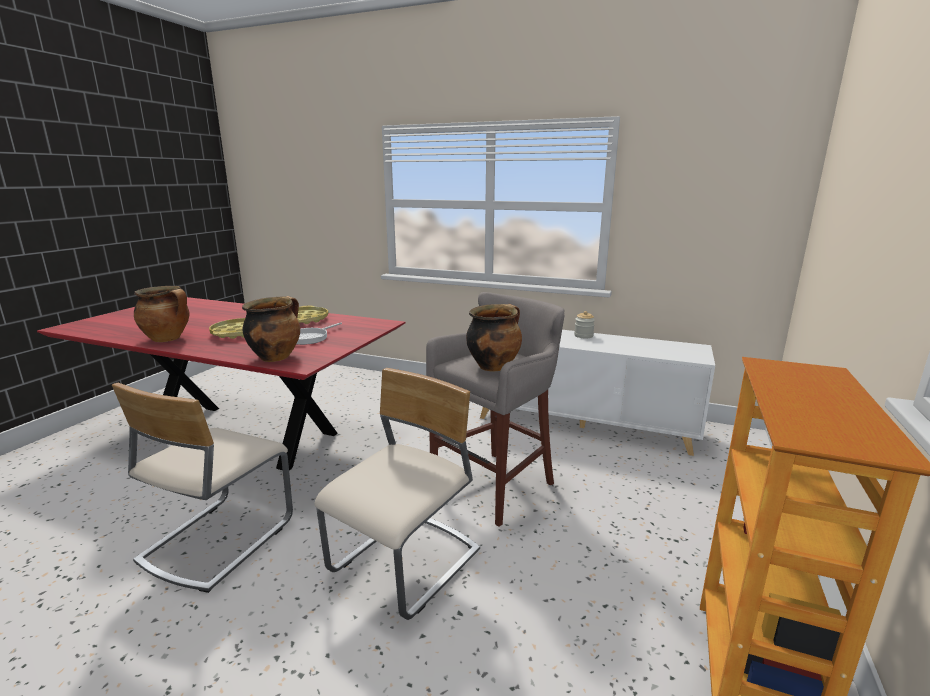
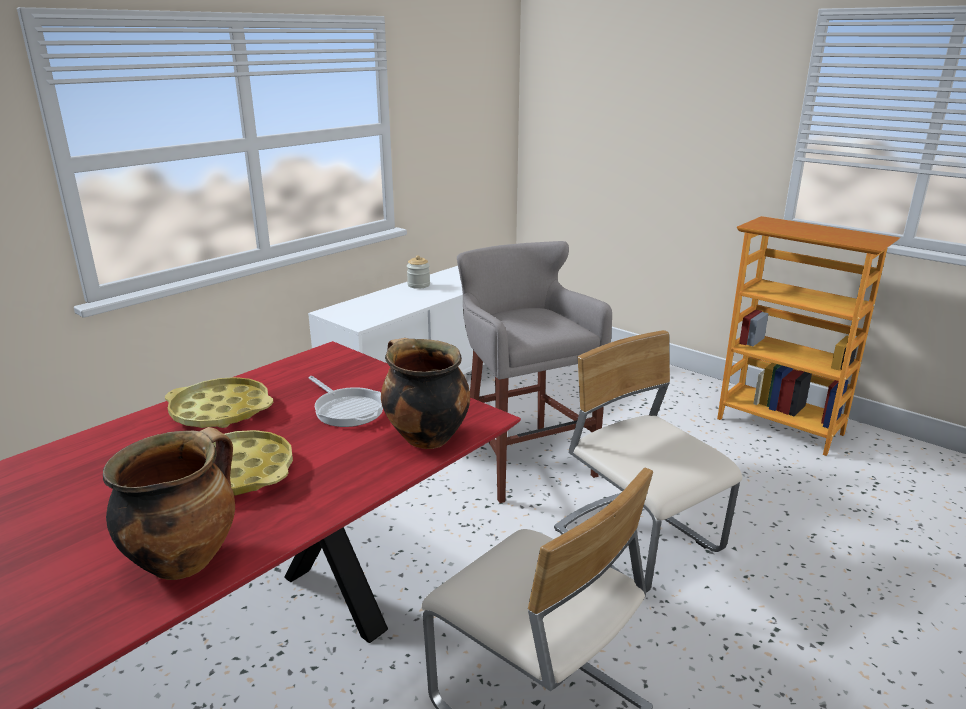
camera: 70 degrees left, 5 degrees up
cooking pot [466,304,522,372] -> none

